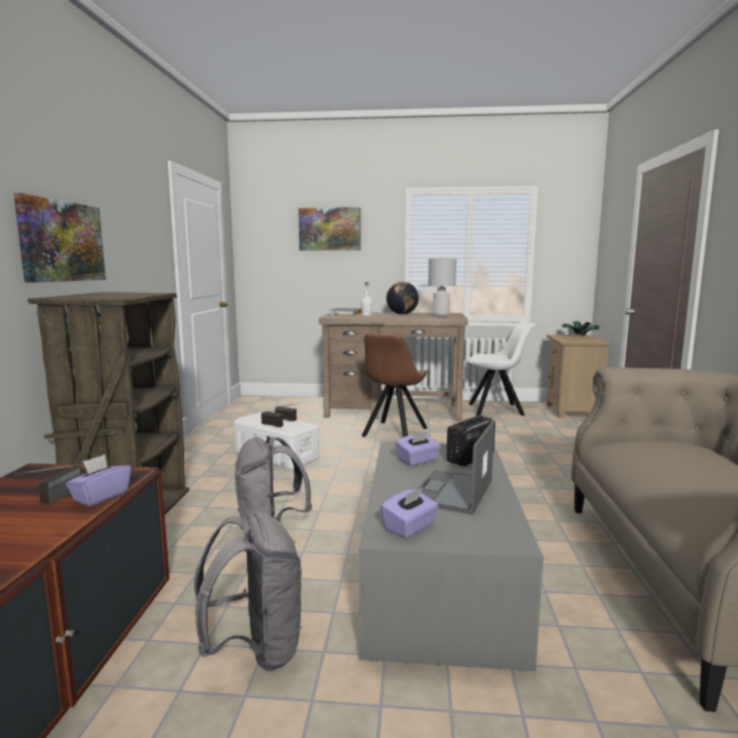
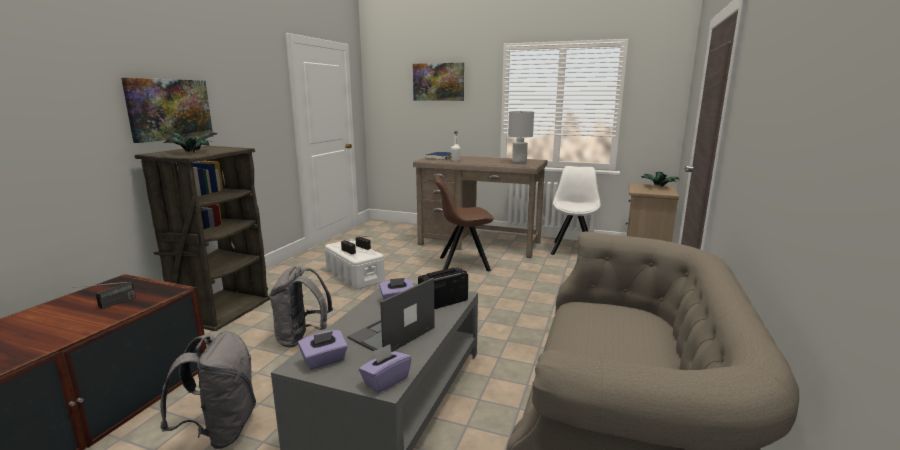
camera: 15 degrees right, 5 degrees up
purple tissue box [66,454,131,506] -> purple tissue box moved to [359,344,412,393]
brown chair [362,333,427,437] -> brown chair turned 45 degrees clockwise [434,175,494,271]
globe [386,282,419,314] -> none
white chair [469,320,534,416] -> white chair turned 90 degrees counterclockwise [551,166,601,255]
none -> potted plant [164,131,218,152]

